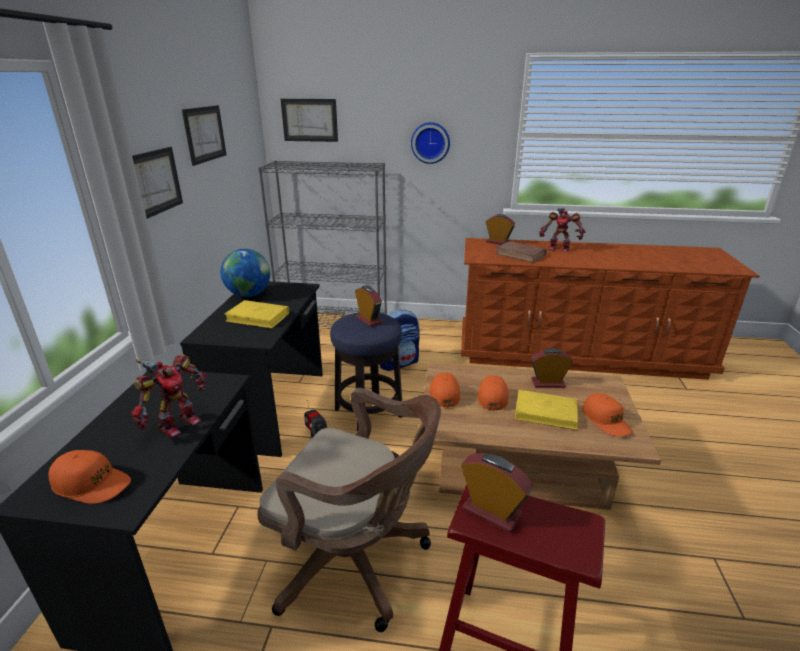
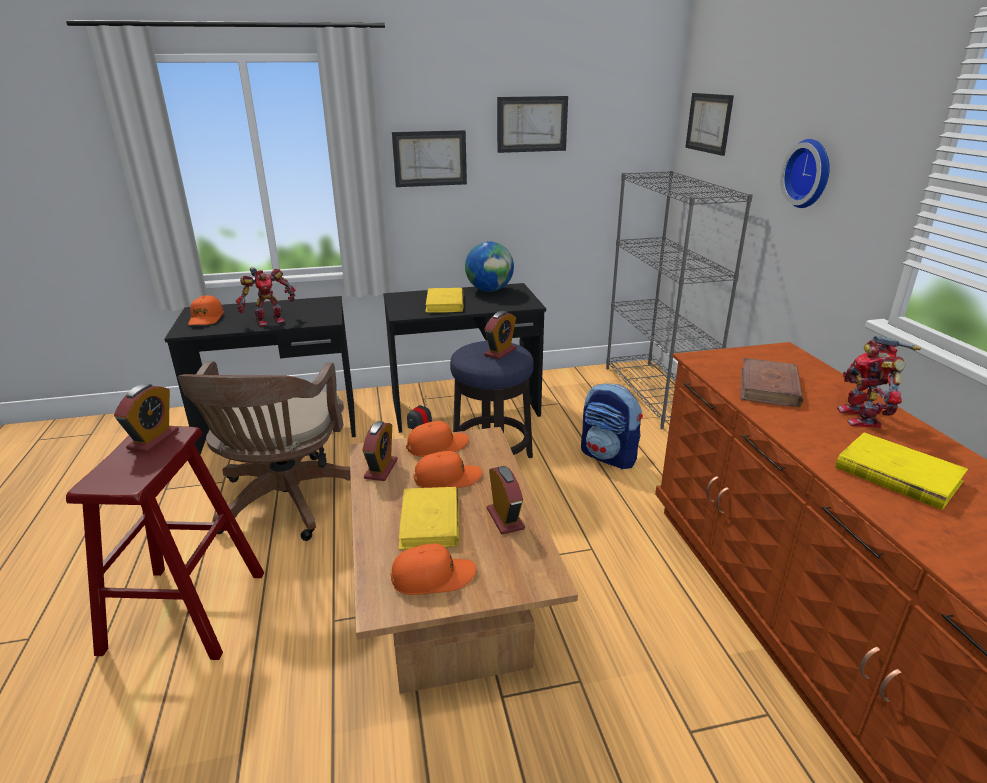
camera: 70 degrees right, 0 degrees up
toy robot [131,354,207,438] -> toy robot turned 45 degrees counterclockwise [236,267,296,327]
alarm clock [486,214,515,245] -> alarm clock moved to [363,421,398,481]
orange cap [583,393,633,437] -> orange cap turned 150 degrees counterclockwise [391,543,476,595]
none -> yellow book [835,432,968,510]

